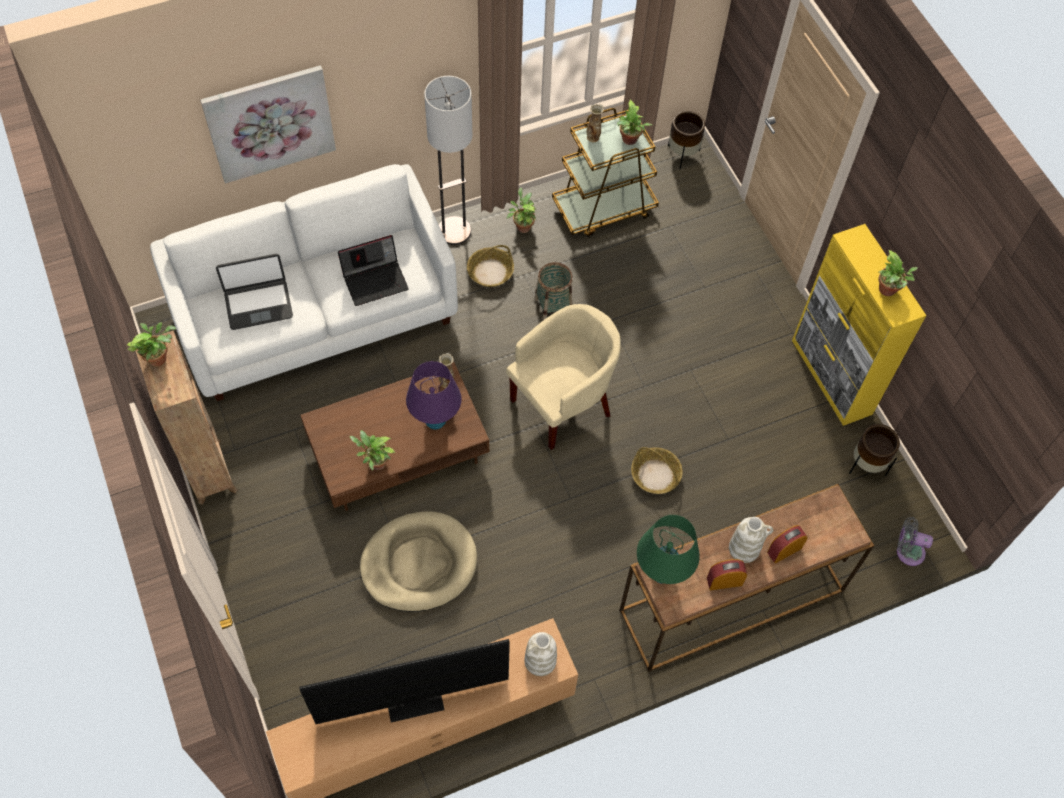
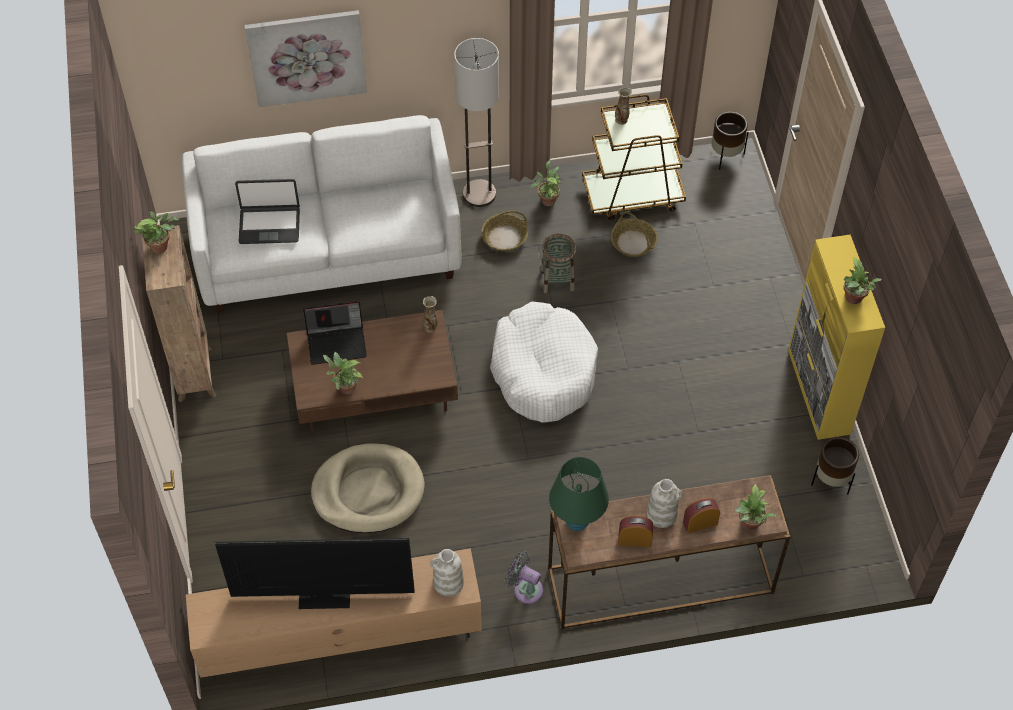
camera: 15 degrees right, 5 degrees down
laptop [338,235,409,306] -> laptop moved to [303,301,367,365]
purple table lamp [406,361,461,430] -> none
beige armchair [506,304,621,450] -> white dog bed [490,301,598,423]
potted plant [617,100,652,145] -> potted plant moved to [734,483,777,530]
basket [631,447,683,494] -> basket moved to [611,212,658,257]
grey fan [897,517,933,566] -> grey fan moved to [505,551,543,604]

